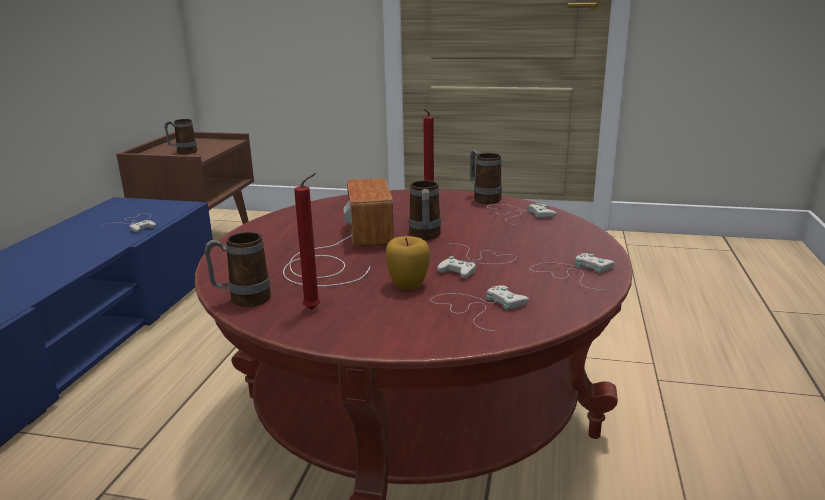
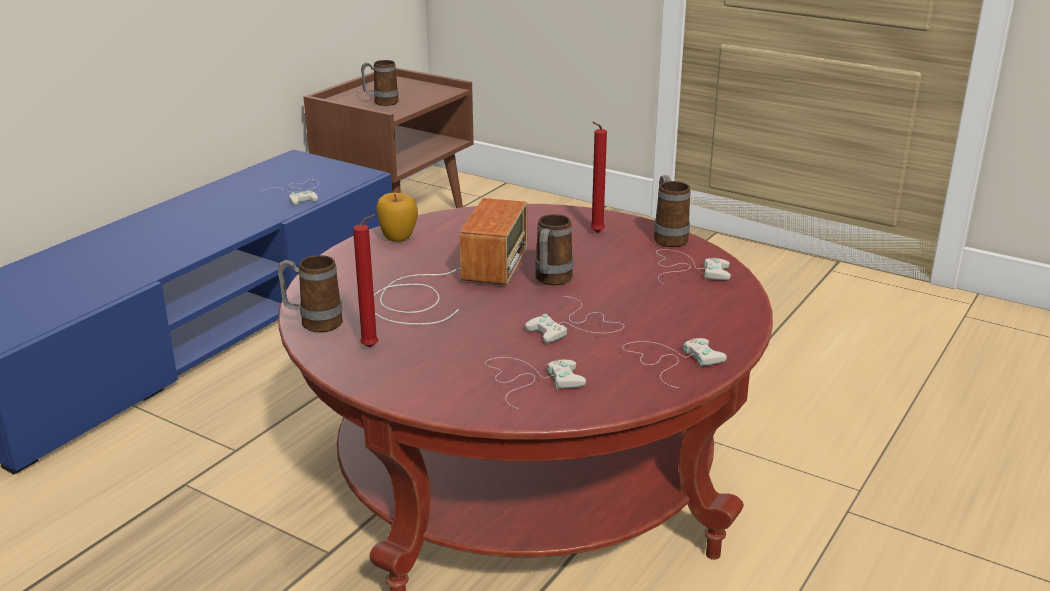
camera: 20 degrees right, 5 degrees up
apple [386,236,430,290] -> apple moved to [377,193,418,242]

